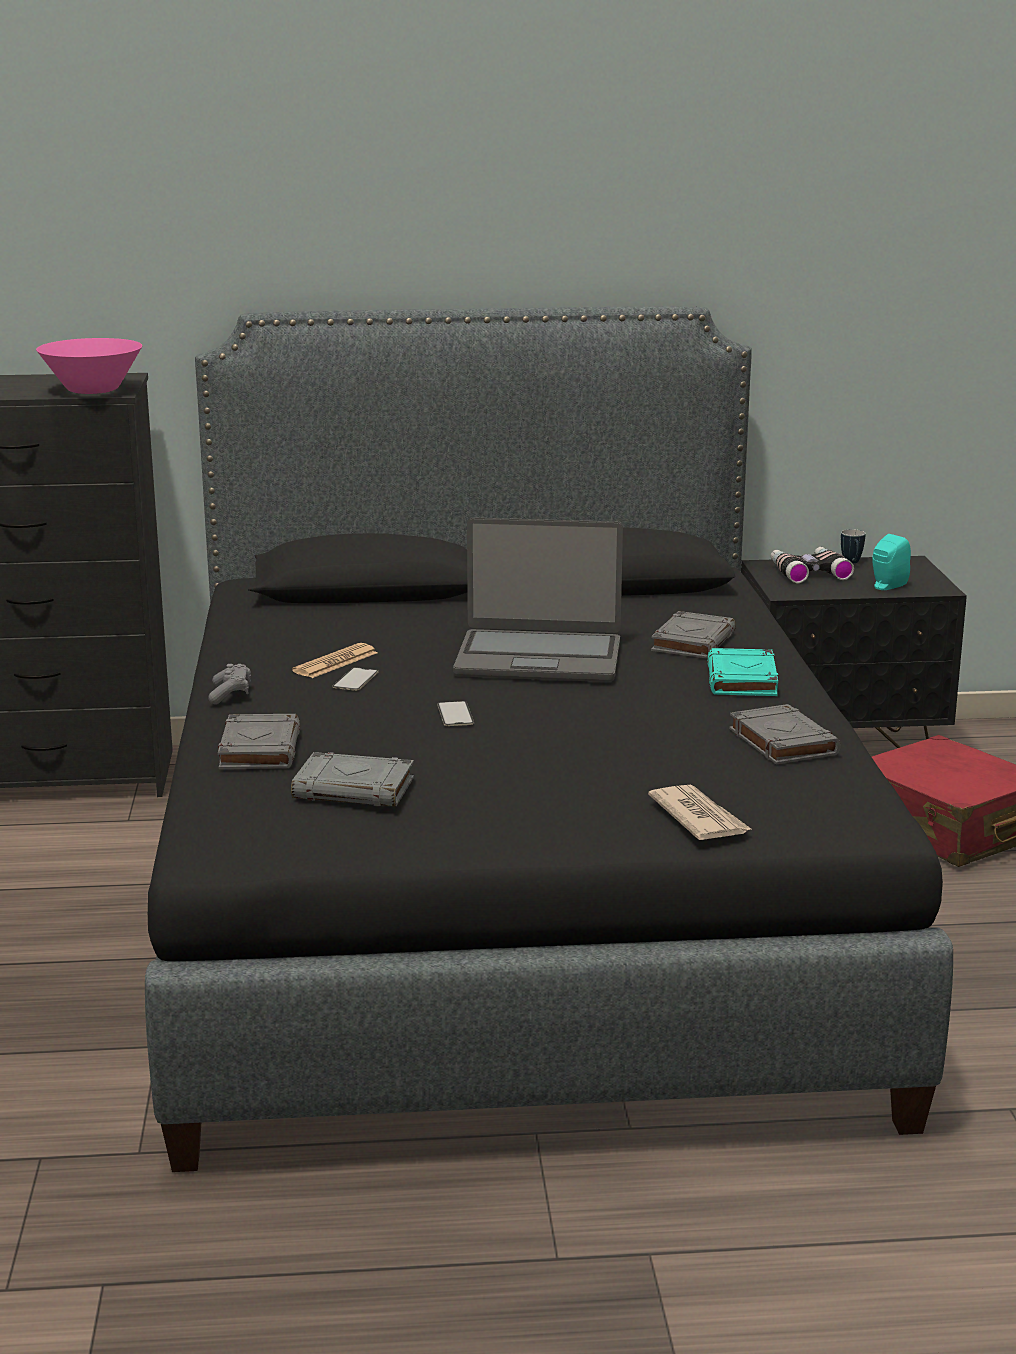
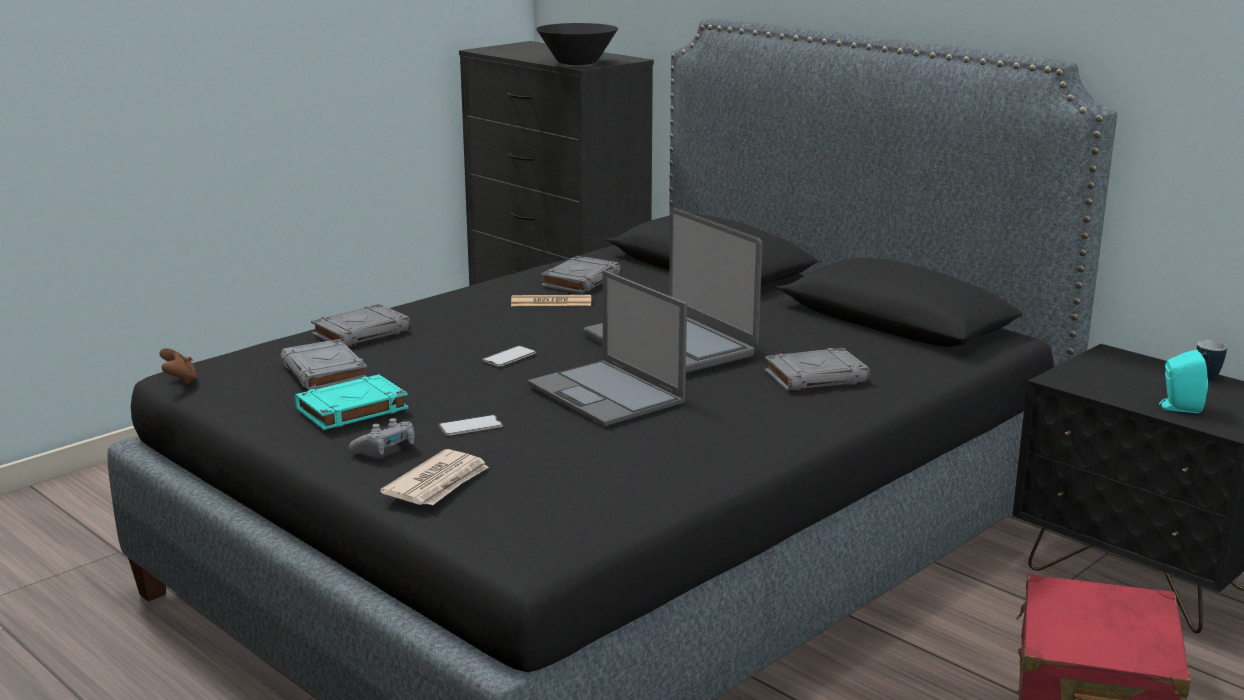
camera: 50 degrees right, 0 degrees up
pink bowl [36,338,142,394] -> black bowl [536,23,618,65]
grey game controller [208,664,251,704] -> grey game controller moved to [349,418,415,455]
phone [332,667,378,691] -> phone moved to [439,415,503,436]
turquoise book [707,648,779,696] -> turquoise book moved to [295,374,408,430]
grey book [729,704,841,765] -> grey book moved to [541,256,621,294]
binoculars [771,547,854,583] -> none
none -> brown game controller [159,348,197,385]
none -> laptop [527,270,687,426]

